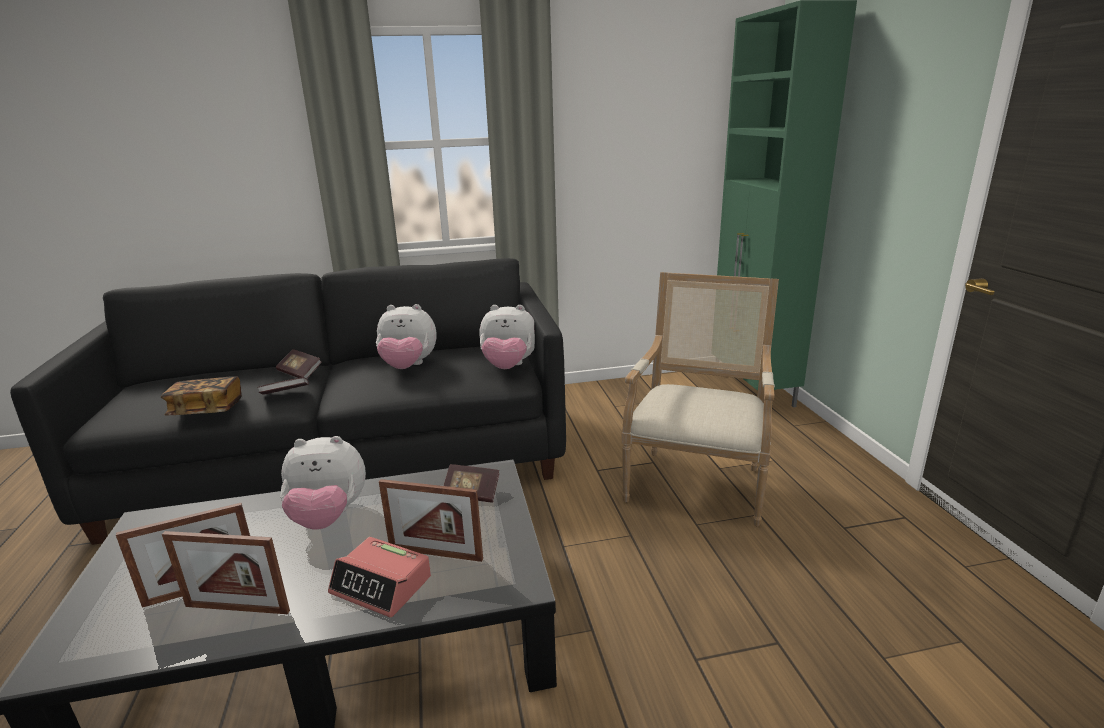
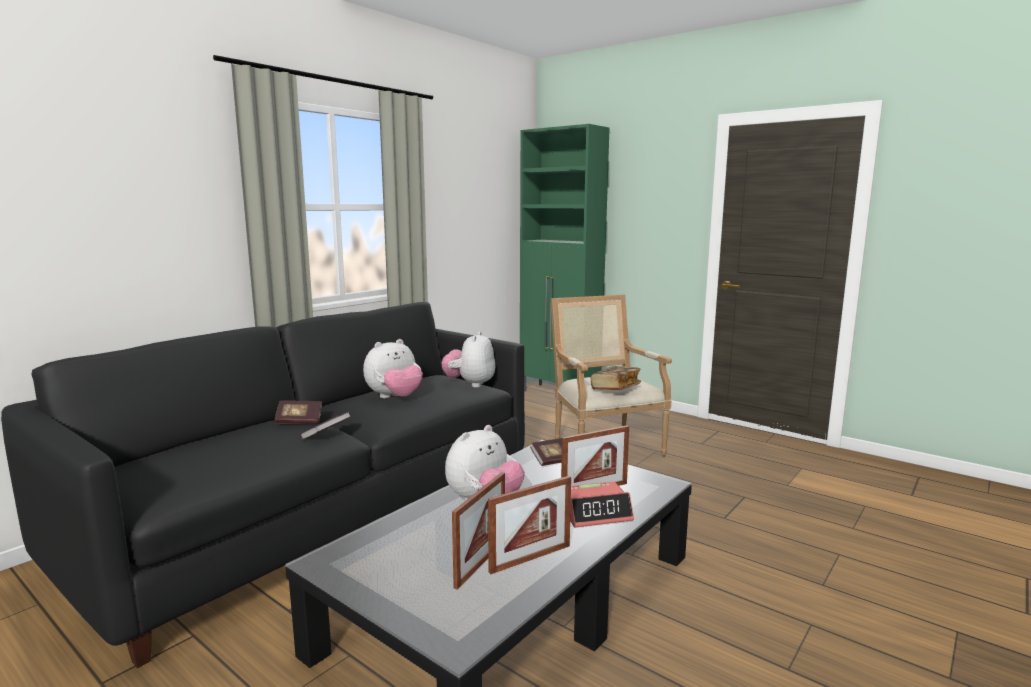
camera: 40 degrees left, 10 degrees down
book [161,376,242,415] -> book moved to [591,366,641,390]
plush toy [479,305,535,369] -> plush toy turned 135 degrees clockwise [442,331,495,388]

